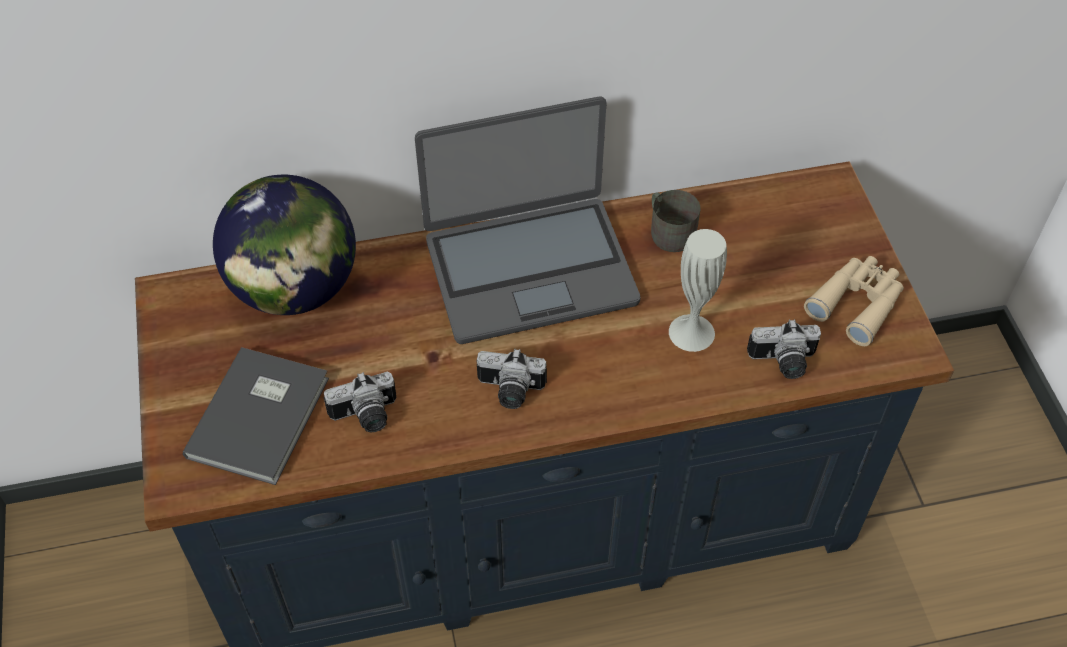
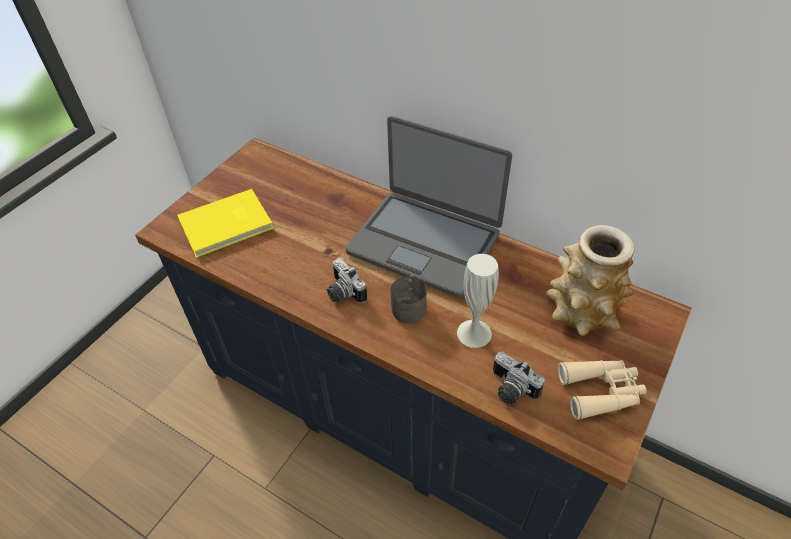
camera: 45 degrees right, 5 degrees down
grey book [183,347,329,485] -> yellow book [177,189,273,258]
globe [213,175,356,315] -> none
camera [324,372,396,432] -> none
grey mug [651,190,700,252] -> grey mug moved to [390,275,427,324]
none -> vase [546,225,635,336]

